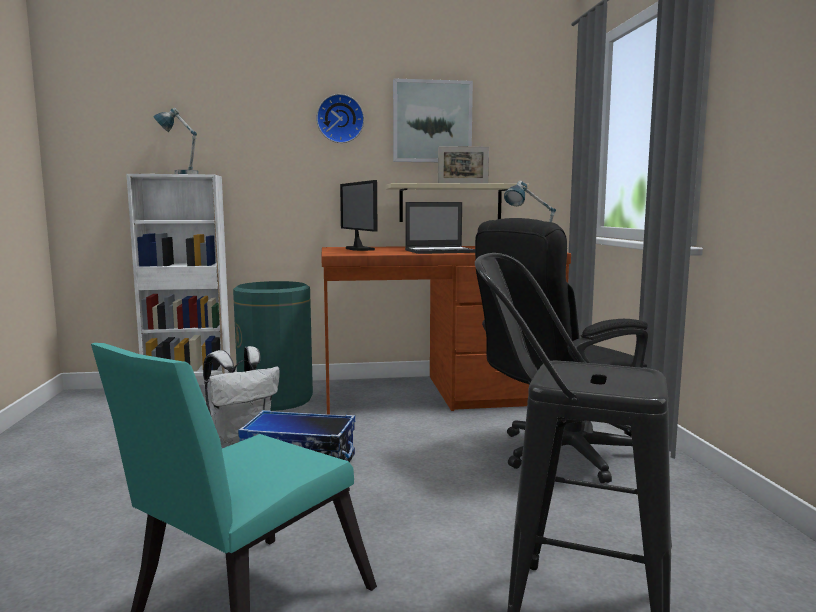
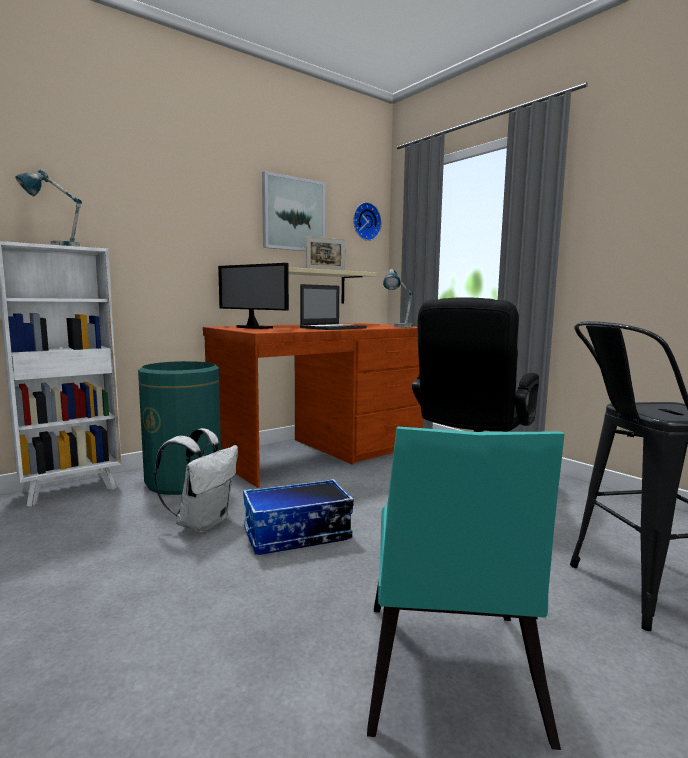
camera: 30 degrees left, 0 degrees up
wall clock [316,94,364,143] -> wall clock moved to [353,202,382,241]

